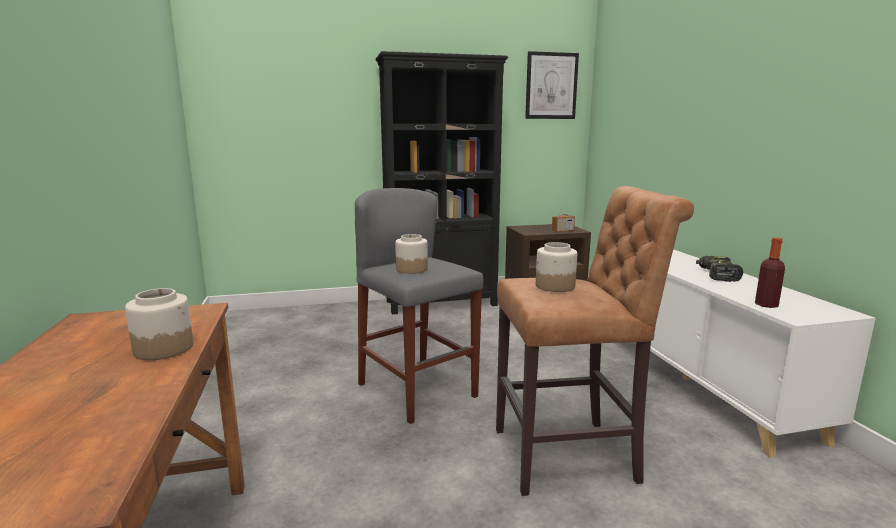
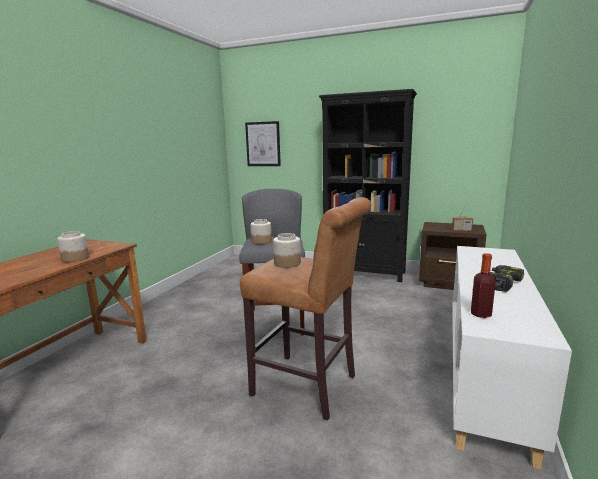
camera: 35 degrees right, 0 degrees up
picture [525,51,579,119] -> picture moved to [245,121,281,166]

